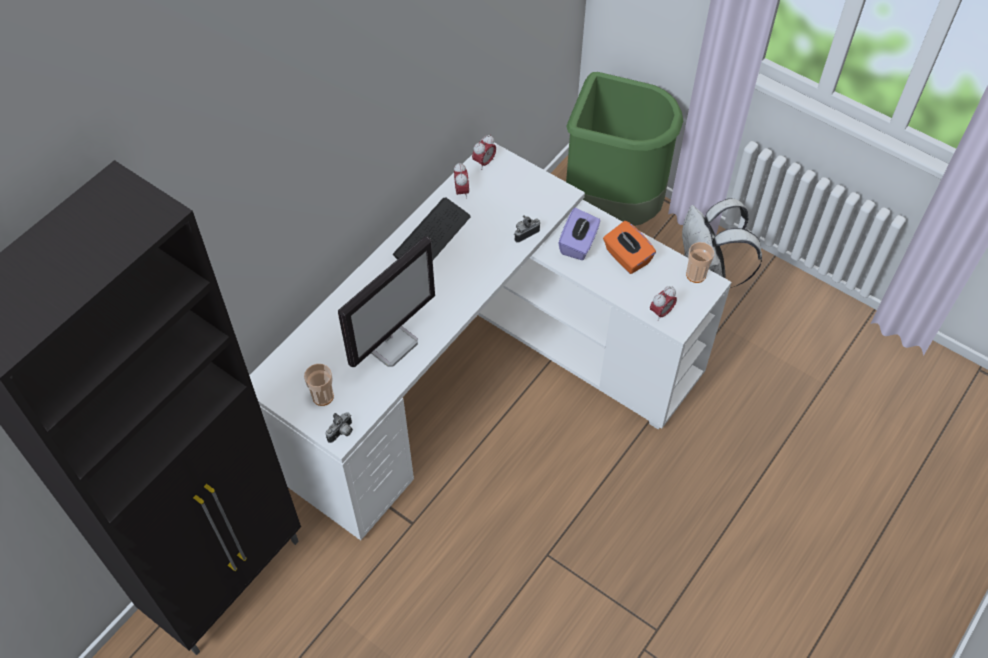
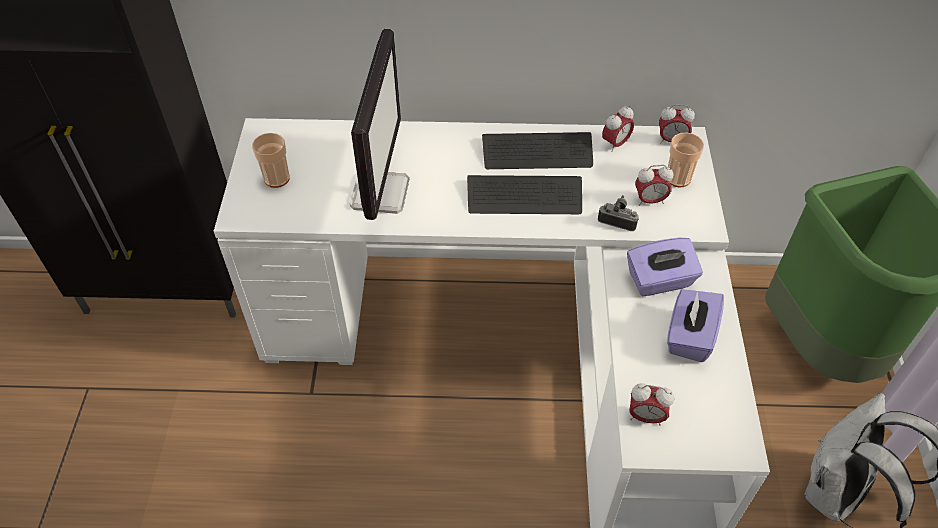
camera: 55 degrees right, 5 degrees down
camera [326,412,353,443] -> none
monitor [338,237,435,367] -> monitor turned 90 degrees counterclockwise [350,29,409,220]
orange tissue box [603,221,656,274] -> purple tissue box [667,289,724,362]
cup [686,242,714,283] -> cup moved to [668,132,704,187]
none -> keyboard [467,175,582,214]
none -> alarm clock [635,165,673,206]

